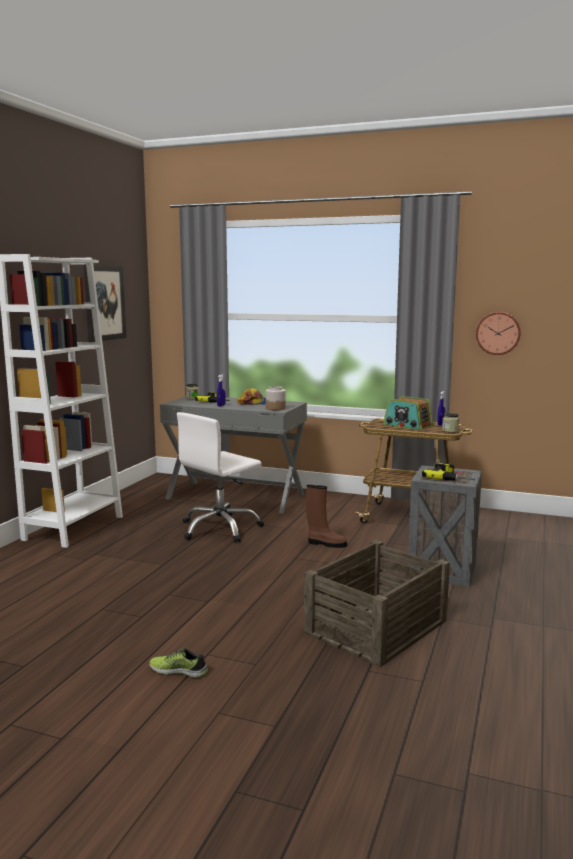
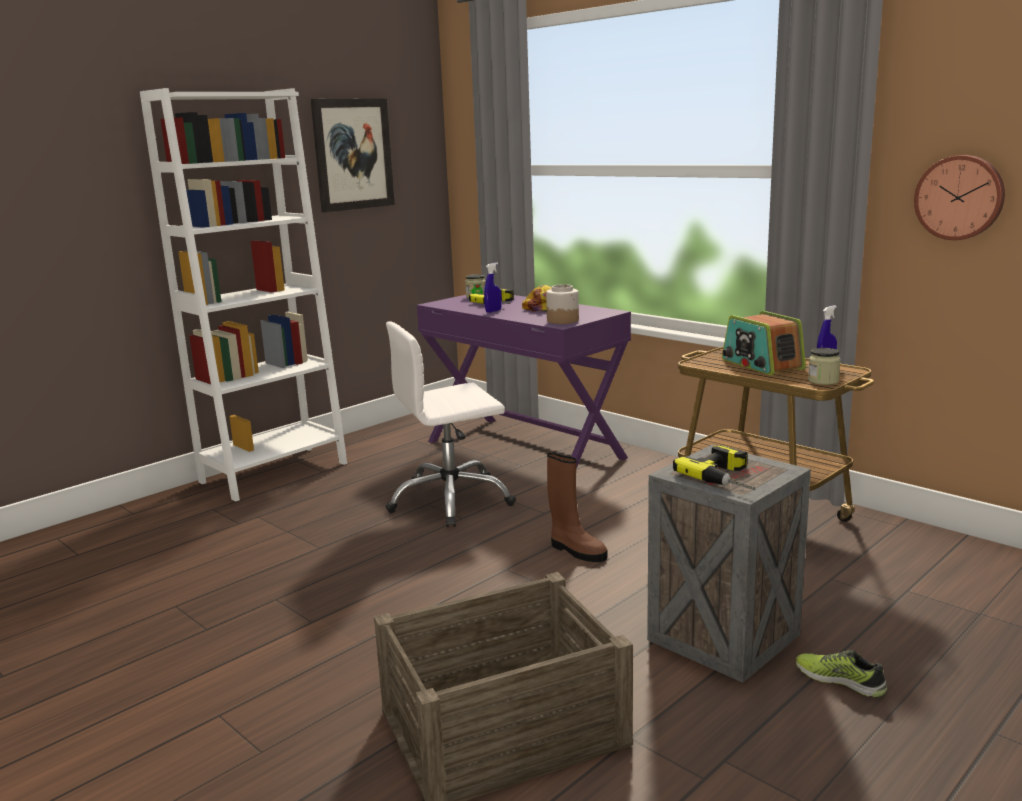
camera: 25 degrees right, 5 degrees up
shoe [150,648,208,678] -> shoe moved to [796,650,887,698]
grey desk [160,397,307,514] -> purple desk [417,295,631,468]

